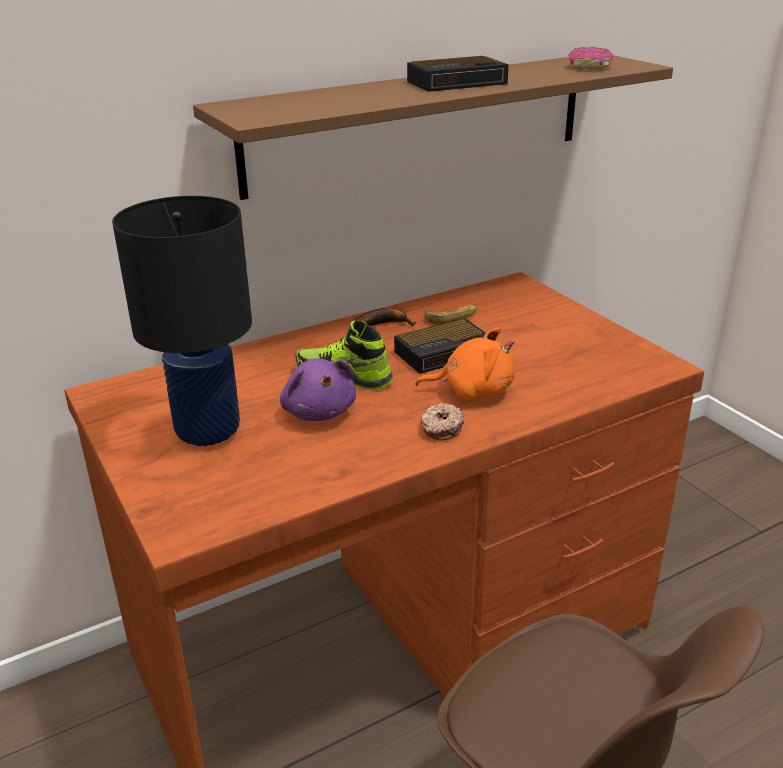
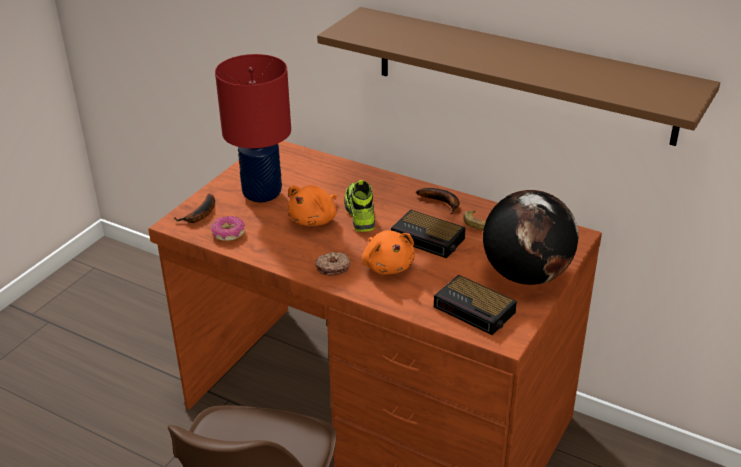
camera: 60 degrees right, 5 degrees up
black table lamp [112,196,252,446] -> red table lamp [215,54,291,202]
purple plush toy [280,358,356,421] -> orange plush toy [287,185,337,226]
alarm clock [407,56,509,92] -> alarm clock moved to [434,275,517,335]
donut [568,47,613,69] -> donut moved to [211,216,245,241]
none -> banana [174,194,215,223]
none -> globe [483,190,579,285]

